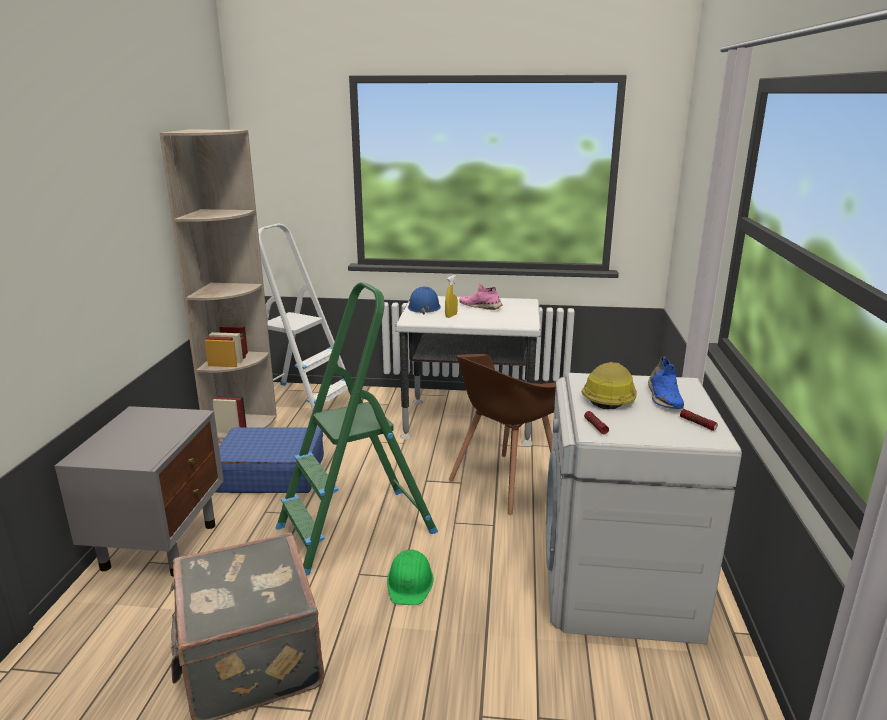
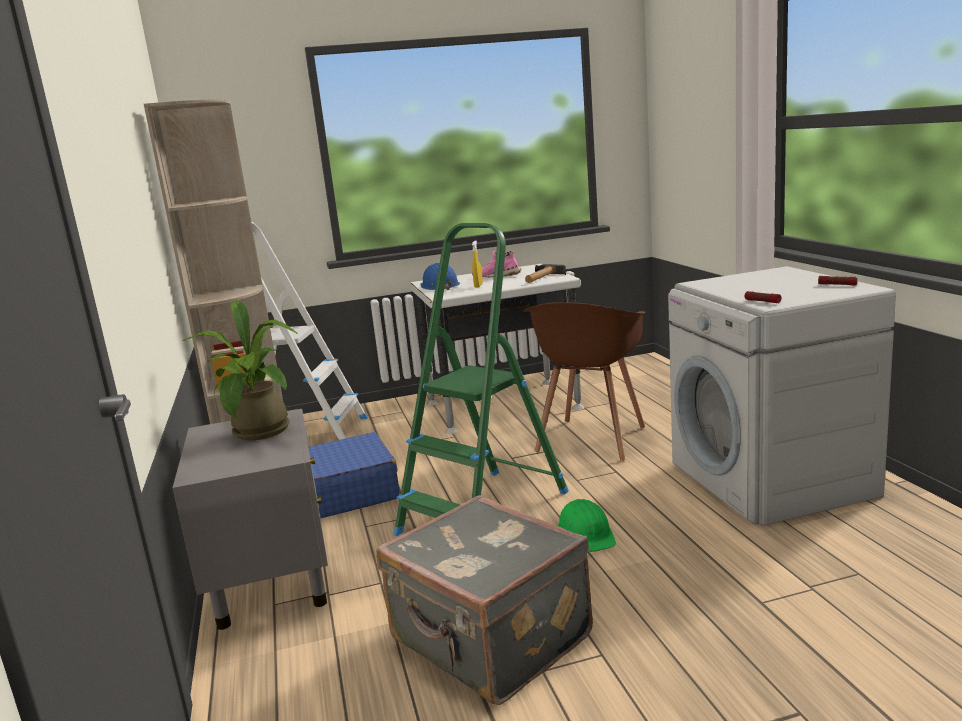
camera: 20 degrees left, 5 degrees down
hard hat [582,362,637,409] -> none
blue shoe [648,356,684,409] -> none
none -> potted plant [183,300,298,440]
none -> hammer [525,264,566,283]

